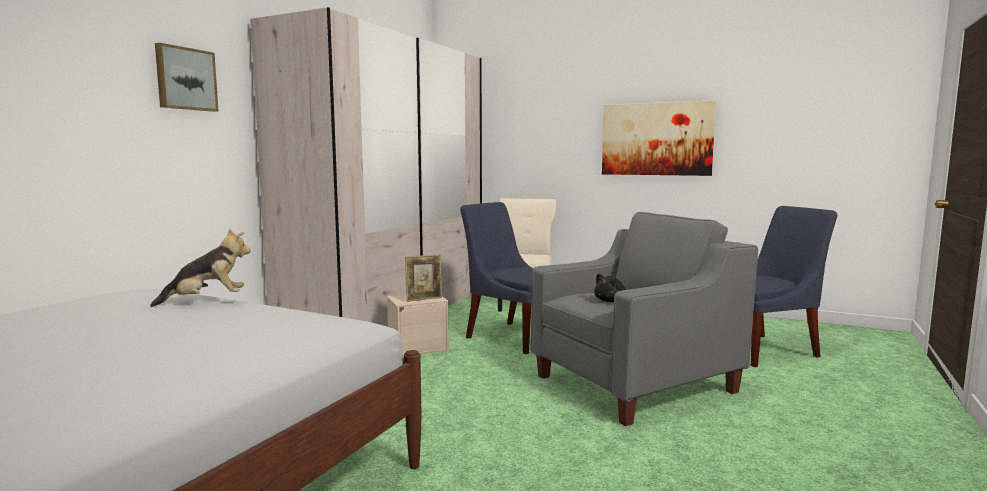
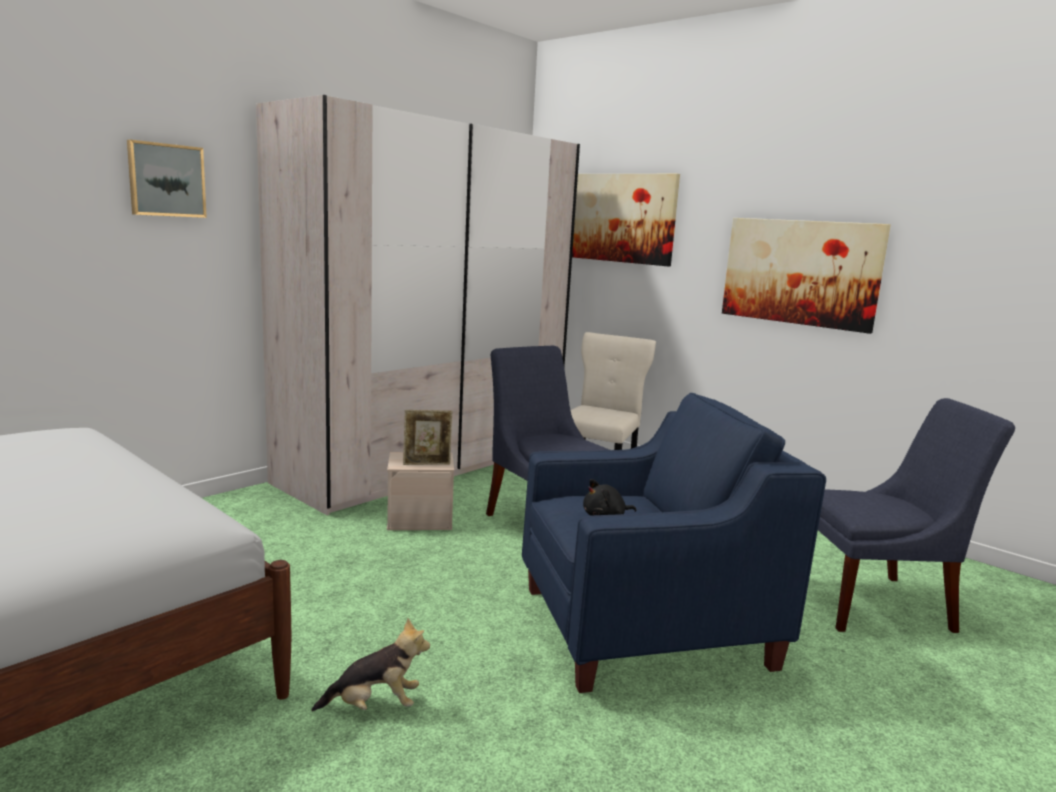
camera: 15 degrees right, 5 degrees up
plush toy [150,229,251,307] -> plush toy moved to [312,618,430,711]
grey armchair [530,212,758,426] -> blue armchair [522,393,826,693]
none -> picture [572,174,680,266]

